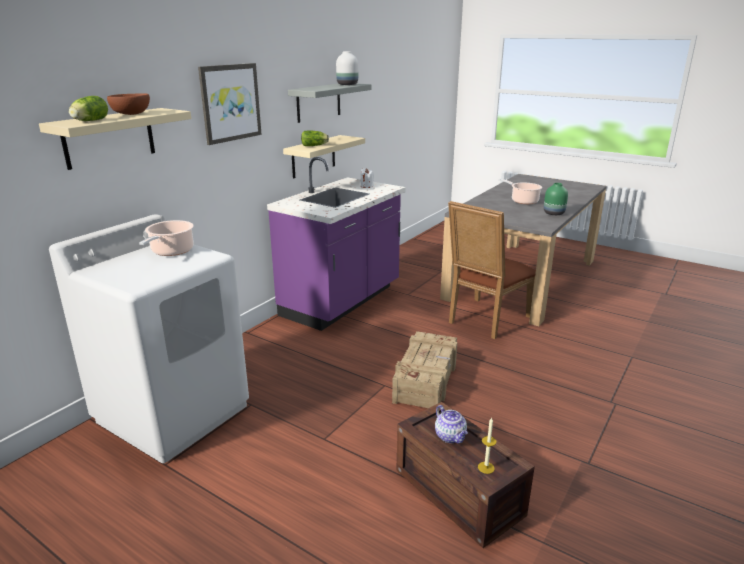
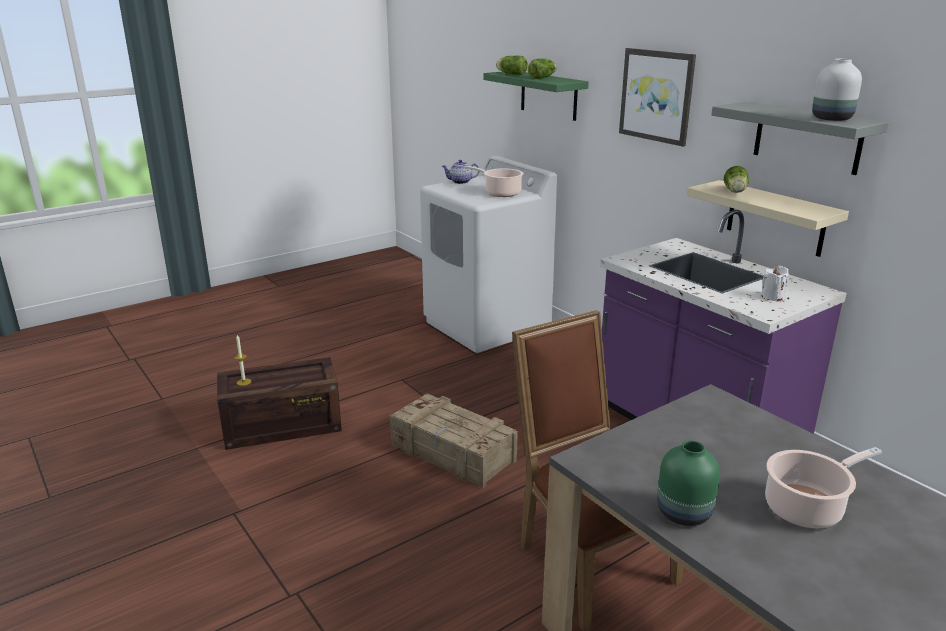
camera: 110 degrees right, 0 degrees up
beige shelf [39,108,191,170] -> green shelf [483,72,589,121]
brown bowl [107,93,150,115] -> lettuce [528,59,557,79]
teapot [435,405,468,443] -> teapot moved to [442,160,480,184]

